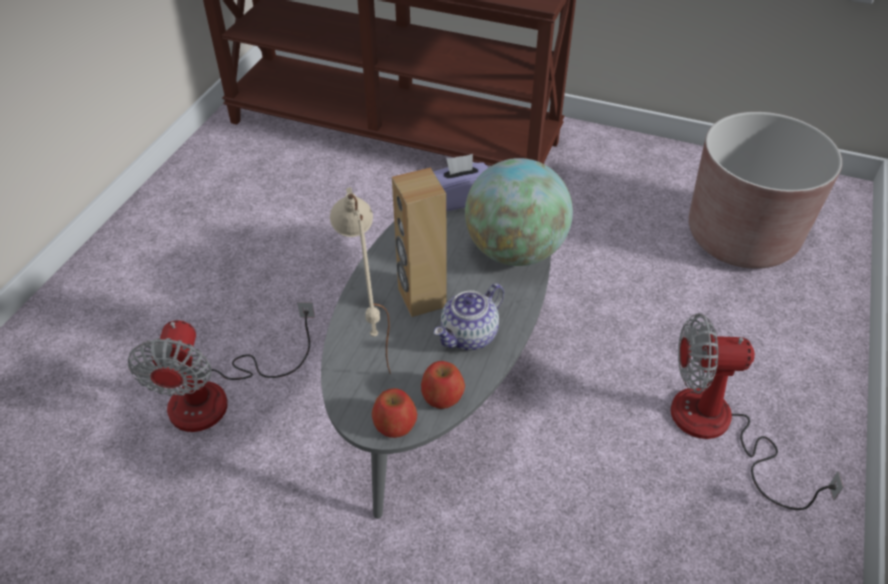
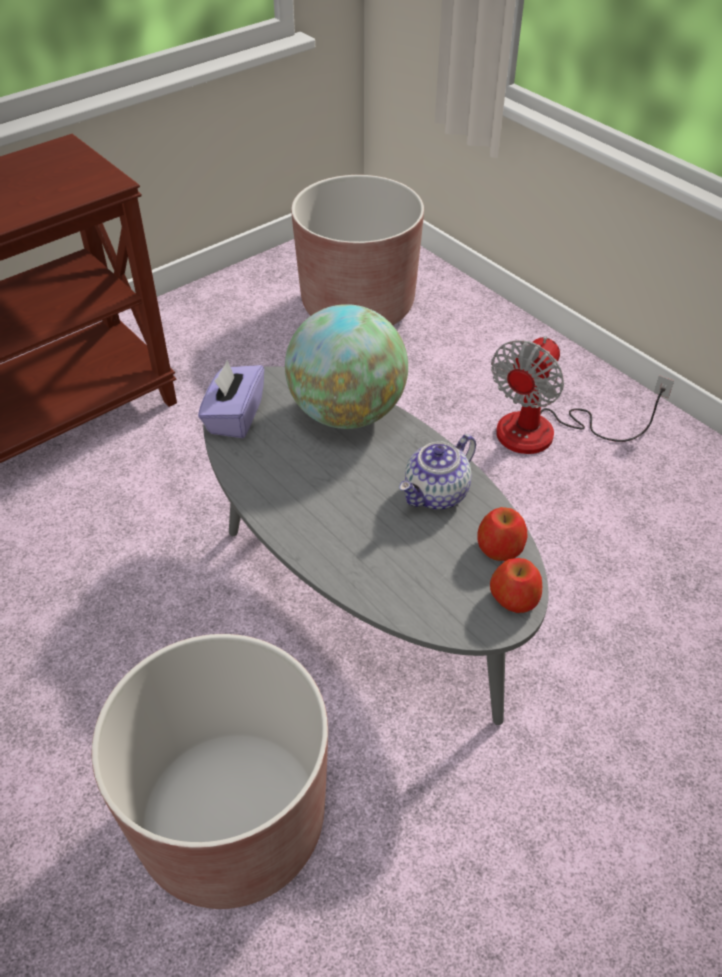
camera: 60 degrees left, 0 degrees up
fan [128,302,315,432] -> brown planter [92,634,328,909]
beige table lamp [330,187,391,374] -> none
brown speaker [392,167,447,317] -> none
teapot [434,283,504,350] -> teapot turned 60 degrees clockwise [399,434,476,509]

